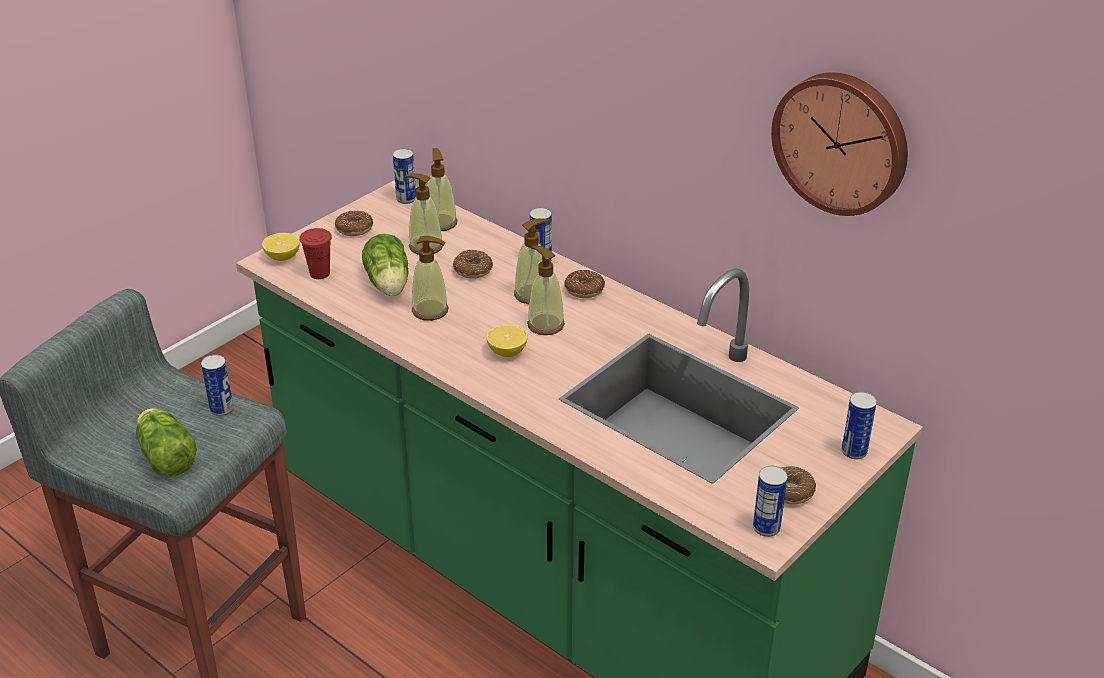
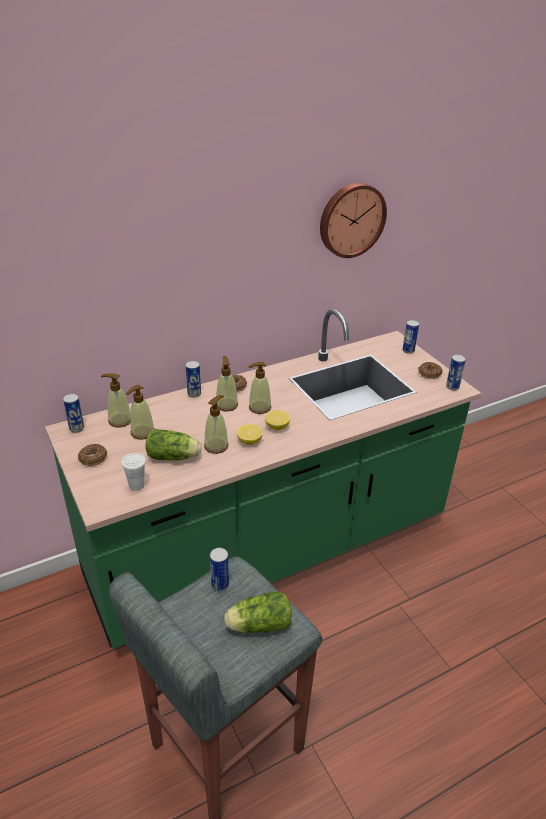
camera: 70 degrees left, 0 degrees up
lemon [262,233,300,261] -> lemon moved to [237,424,263,445]
red cup [299,228,332,279] -> white cup [121,453,146,491]
donut [453,250,493,279] -> none

